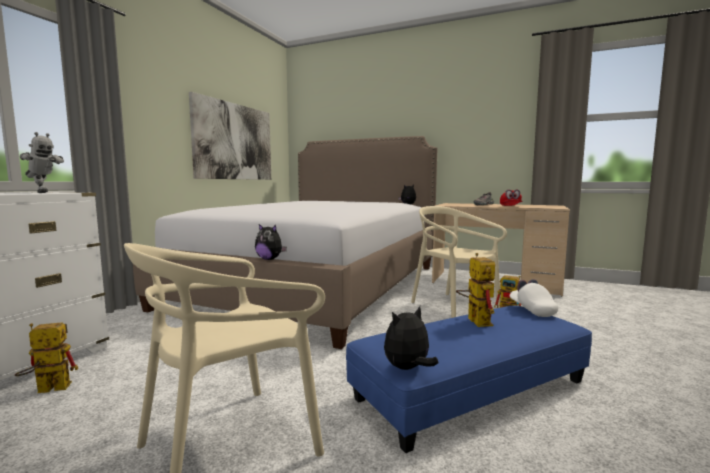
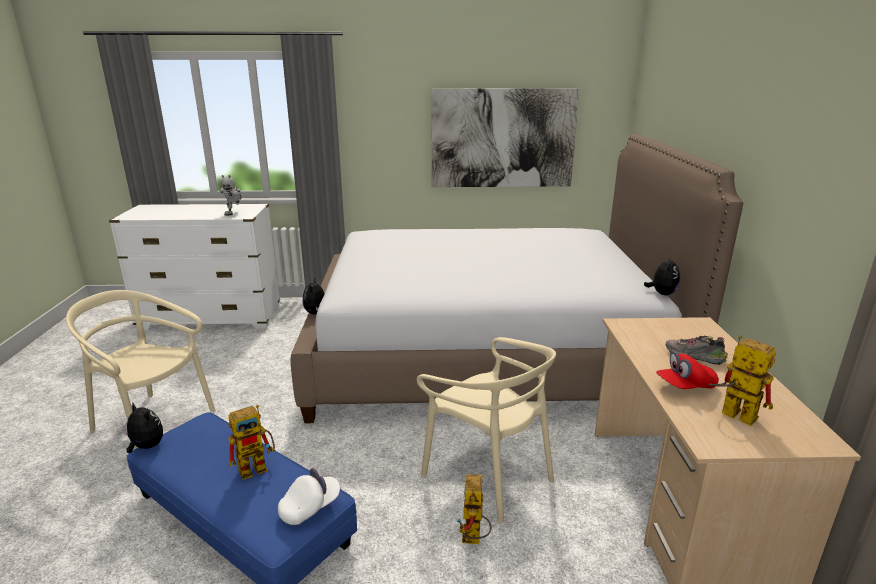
camera: 65 degrees right, 15 degrees up
toy robot [15,322,79,393] -> toy robot moved to [708,335,776,426]
beige chair [411,206,507,318] -> beige chair turned 105 degrees clockwise [417,337,556,523]

